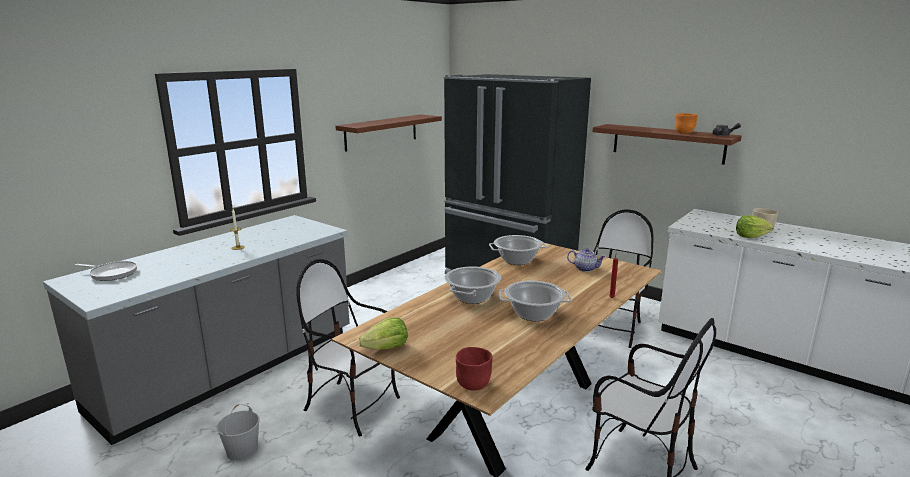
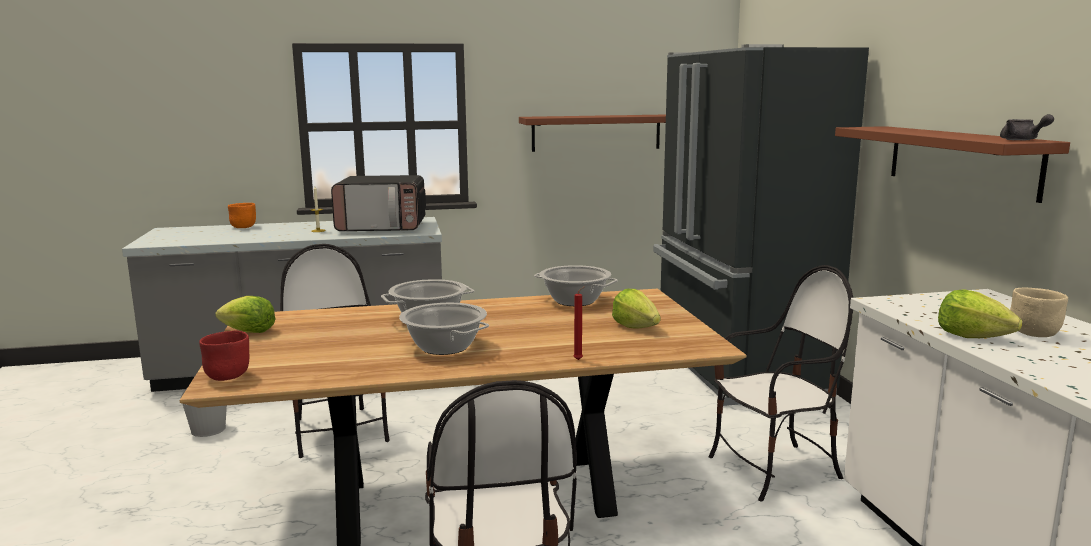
camera: 40 degrees right, 5 degrees down
frying pan [75,261,137,281] -> none
teapot [567,248,606,272] -> lettuce [612,289,661,329]
orange bowl [675,113,698,134] -> orange bowl moved to [228,203,256,228]
none -> microwave [331,175,426,231]

